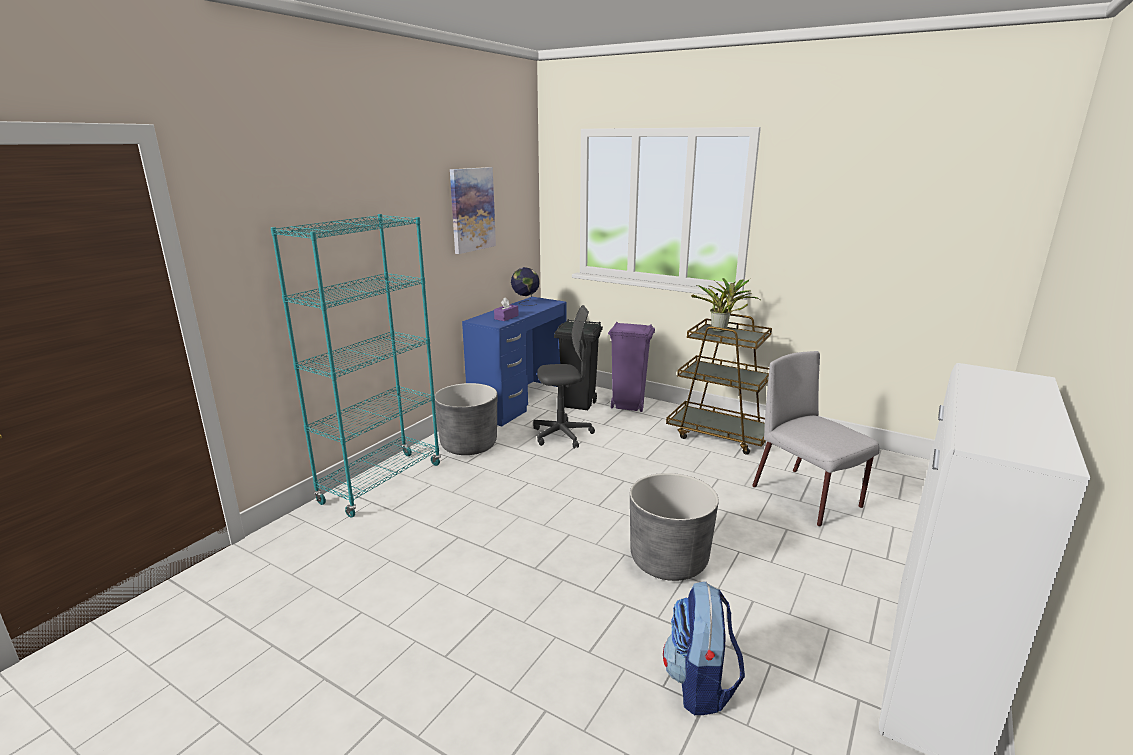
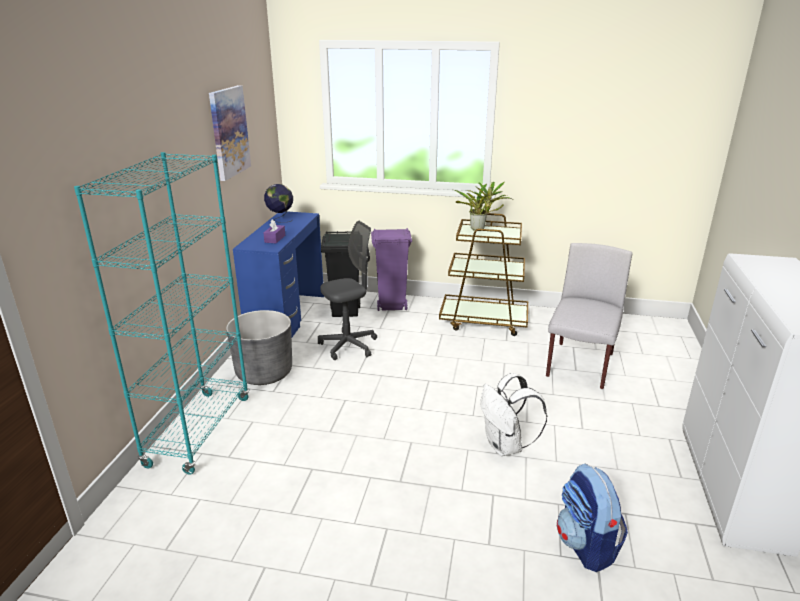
camera: 20 degrees left, 5 degrees up
grey planter [630,473,719,581] -> white backpack [481,373,548,456]
grey chair [752,351,880,527] -> grey chair turned 75 degrees clockwise [546,243,632,389]

